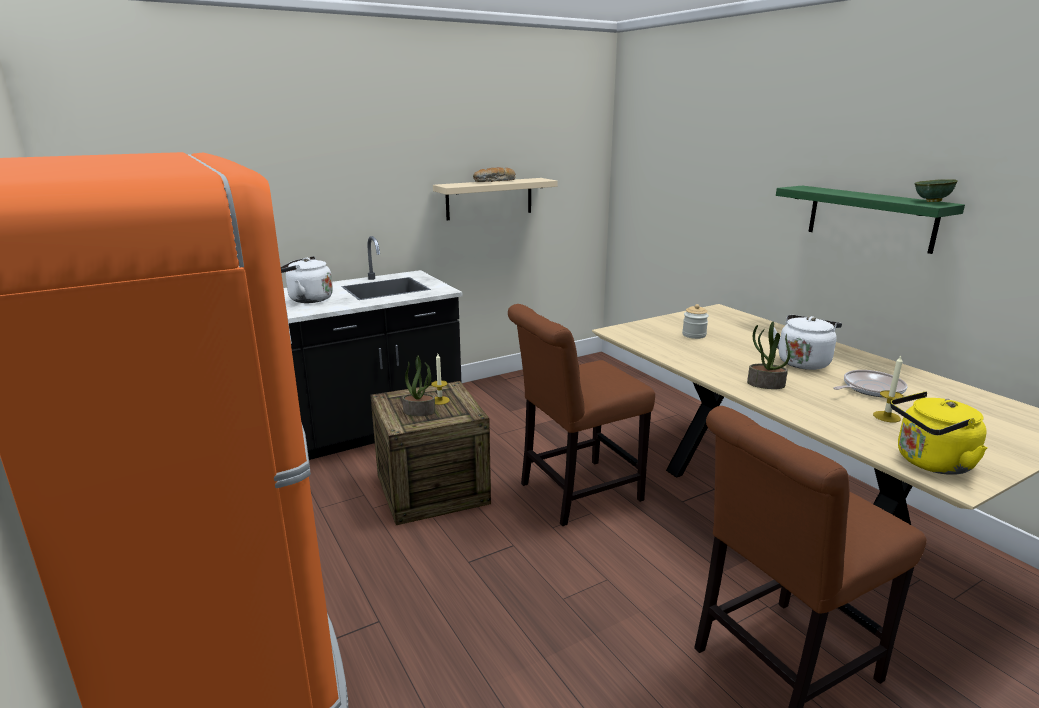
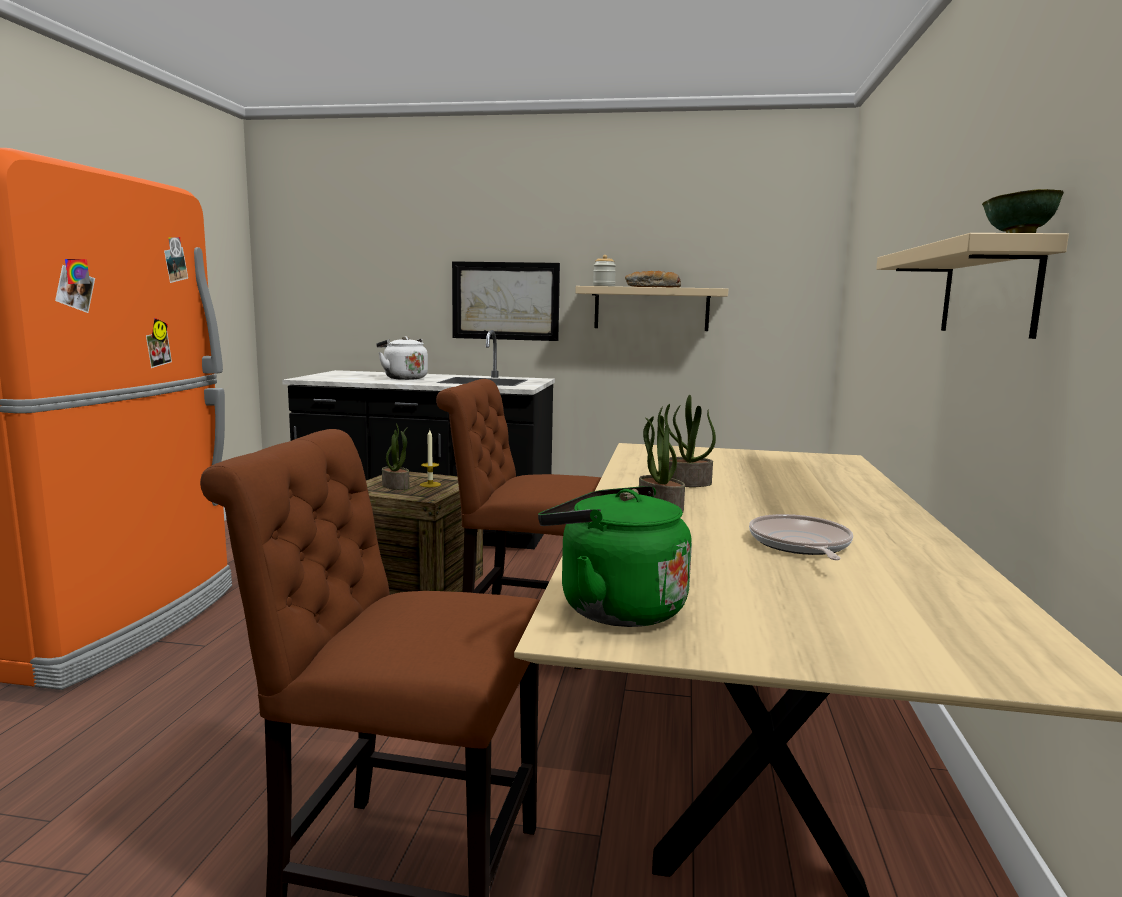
camera: 40 degrees right, 10 degrees down
jar [682,304,709,339] -> jar moved to [593,255,616,286]
white kettle [773,315,842,370] -> none
green shelf [776,186,965,254] -> beige shelf [876,233,1069,339]
frying pan [833,370,907,397] -> frying pan turned 105 degrees counterclockwise [749,514,853,560]
candle [873,356,904,423] -> none
yellow kettle [890,391,987,475] -> green kettle [538,486,692,627]
none -> picture [452,261,560,341]
none -> potted plant [664,395,716,487]

